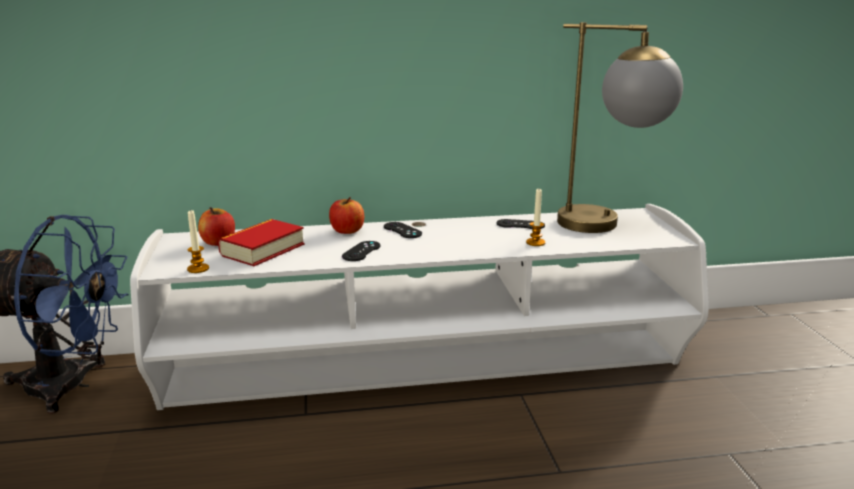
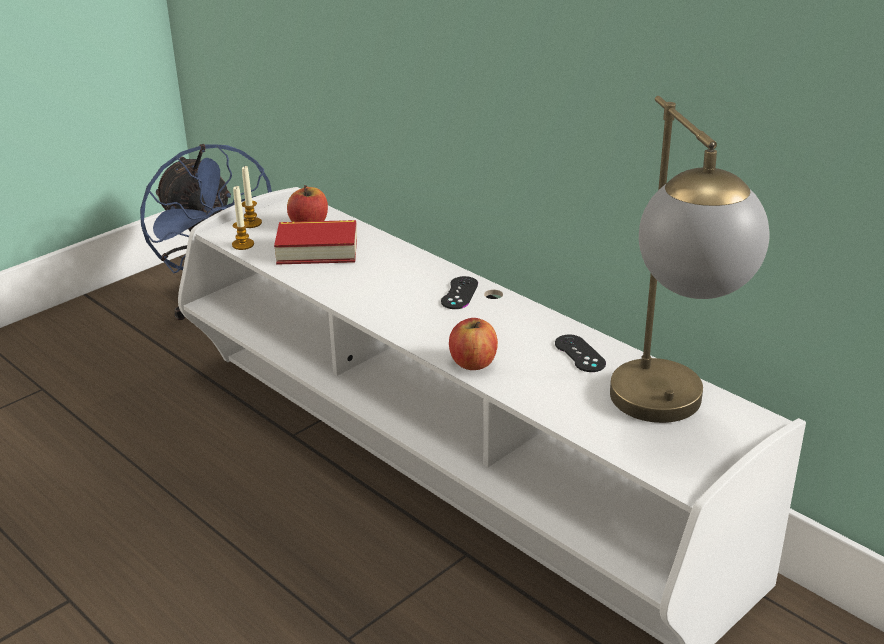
camera: 55 degrees right, 10 degrees up
apple [329,197,364,234] -> apple moved to [449,318,498,370]
black game controller [342,241,380,261] -> none
candle [526,189,546,246] -> candle moved to [242,165,262,228]

